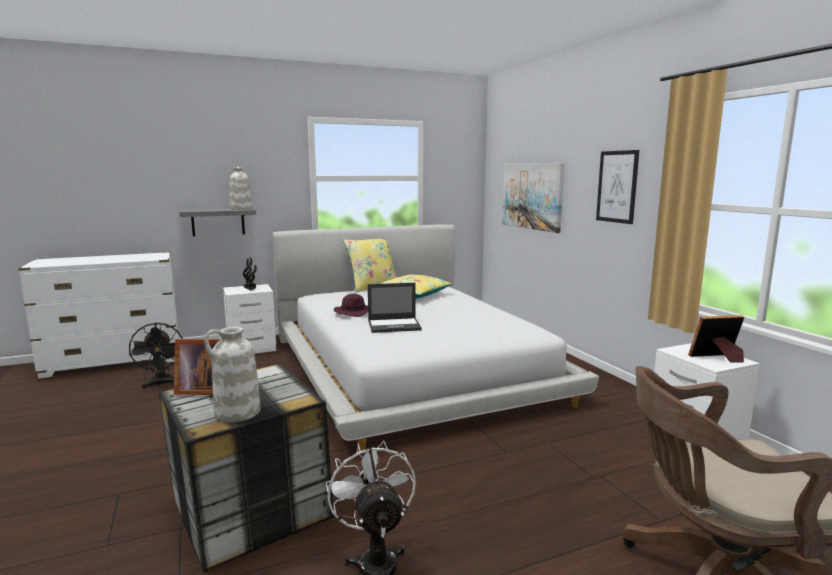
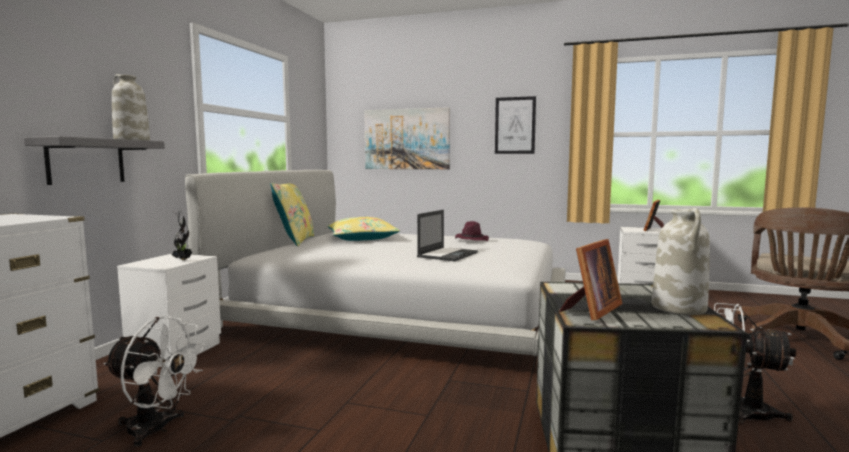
camera: 50 degrees left, 5 degrees down
black fan [129,323,183,388] -> white fan [104,316,206,448]
purple hat [334,294,368,317] -> purple hat moved to [455,221,489,241]

